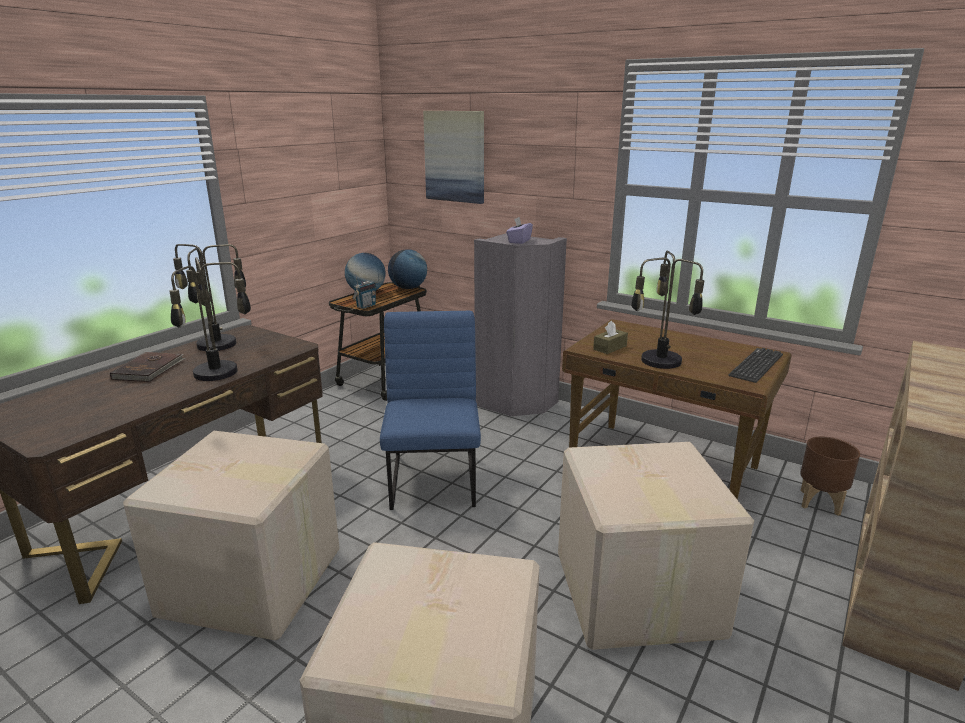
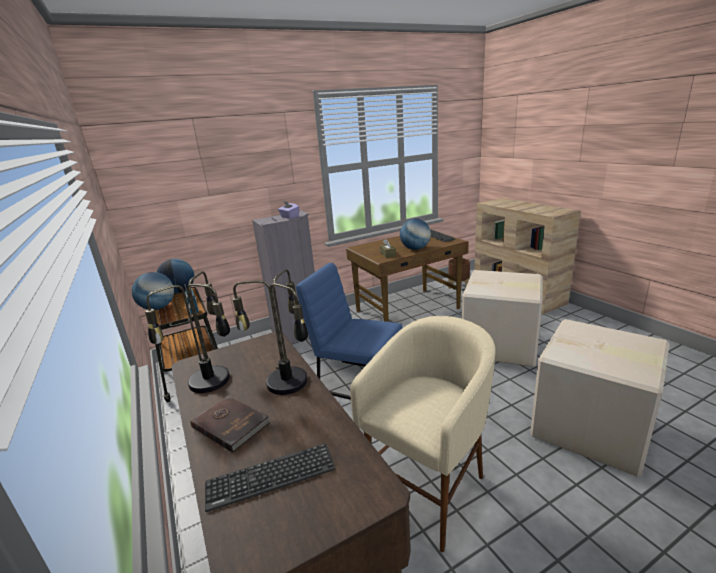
camera: 60 degrees left, 0 degrees up
cardboard box [123,431,340,640] -> beige stool [350,316,495,552]
picture [423,111,484,204] -> none
table lamp [631,251,704,369] -> globe [400,219,431,250]
none -> keyboard [205,444,336,512]

